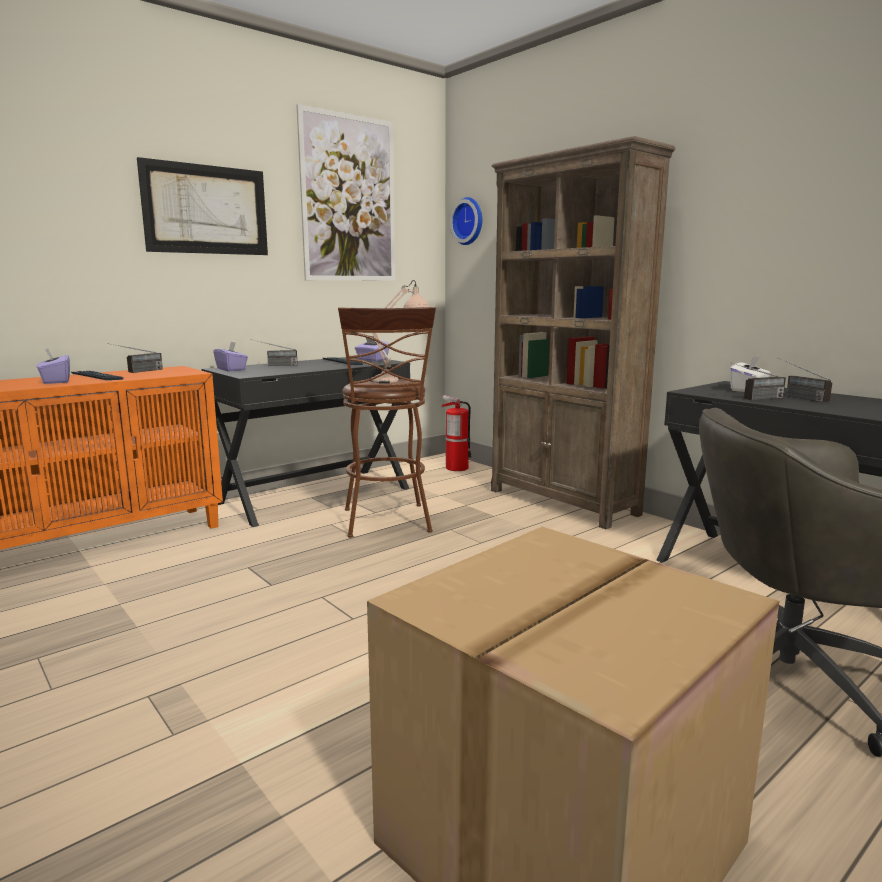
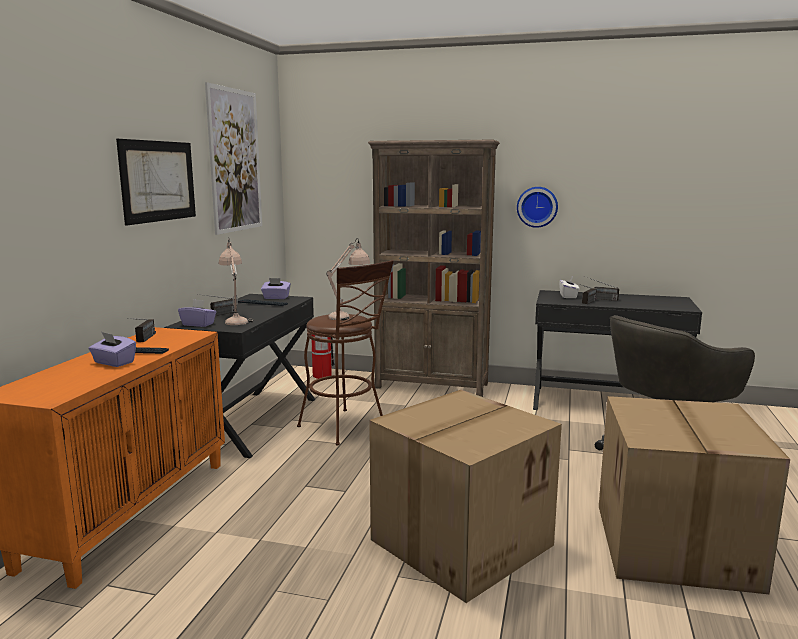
camera: 35 degrees left, 0 degrees up
wall clock [450,197,482,245] -> wall clock moved to [517,187,558,228]
none -> beige table lamp [219,238,253,325]
none -> cardboard box [369,390,562,603]

